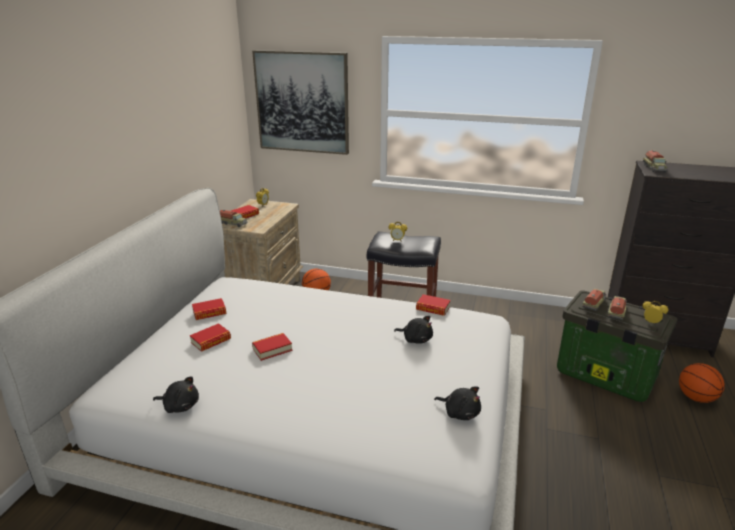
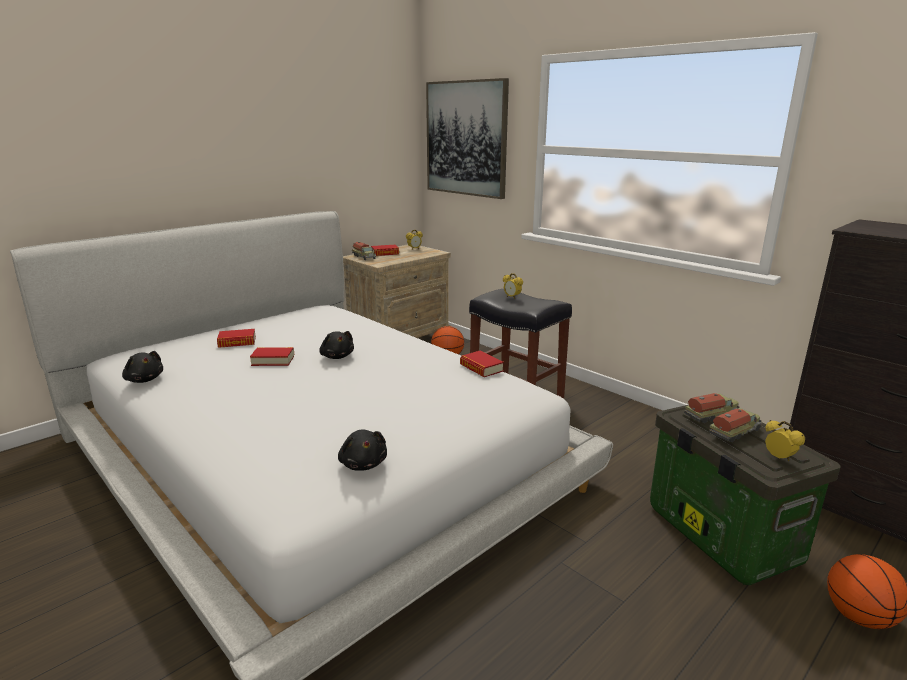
camera: 30 degrees right, 5 degrees down
book [192,298,226,320] -> none
black plush toy [394,316,433,344] -> black plush toy moved to [319,331,354,359]
toy truck [643,150,667,173] -> none

